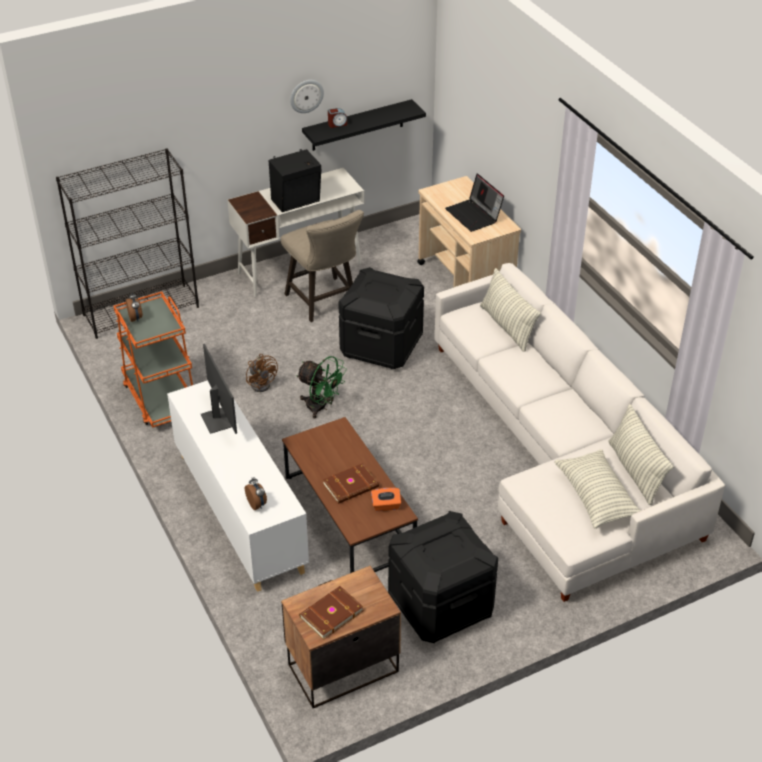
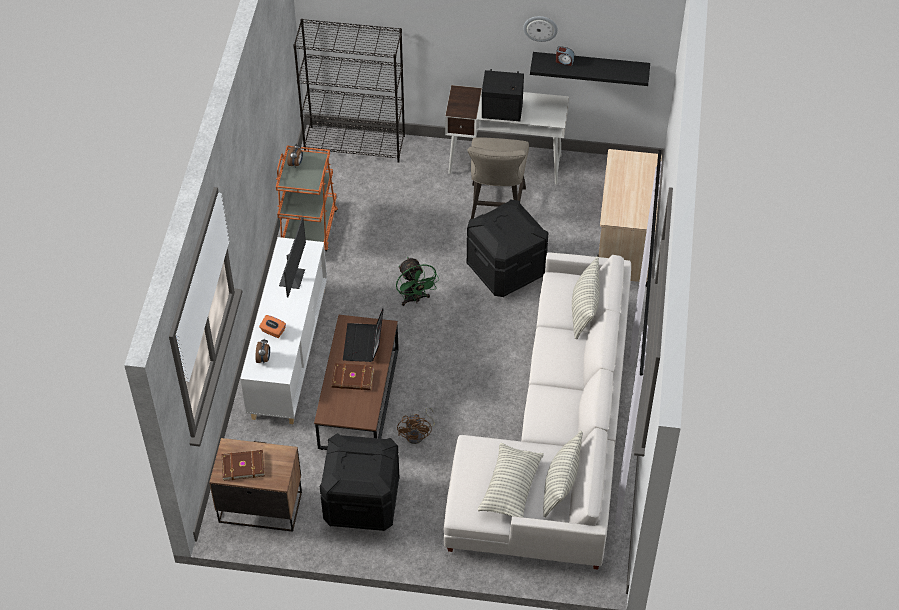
camera: 35 degrees right, 10 degrees up
brown fan [246,354,278,392] -> brown fan moved to [397,407,435,444]
orange tissue box [371,488,401,511] -> orange tissue box moved to [259,315,286,338]
laptop [445,174,504,232] -> laptop moved to [343,308,384,362]

